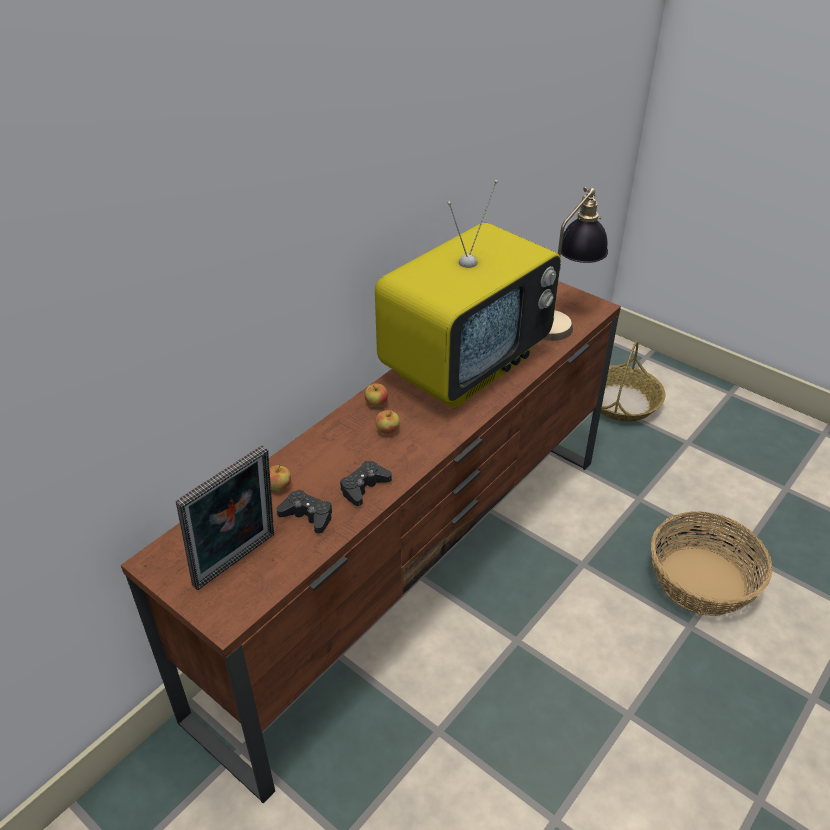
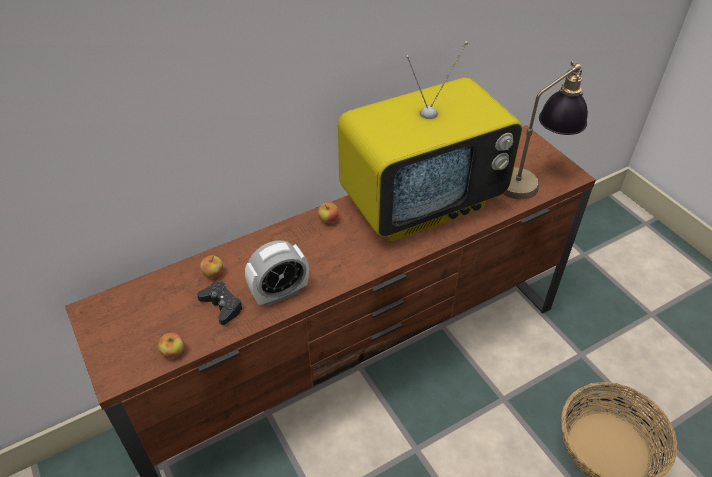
camera: 20 degrees right, 5 degrees up
picture frame [176,445,274,590] -> none
black game controller [340,461,392,506] -> alarm clock [245,240,309,306]
apple [376,410,400,434] -> apple moved to [158,333,184,358]
basket [601,341,665,422] -> none

